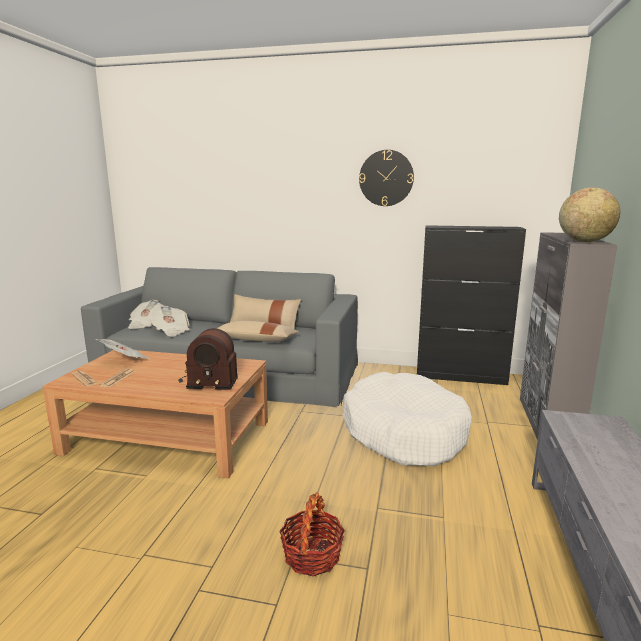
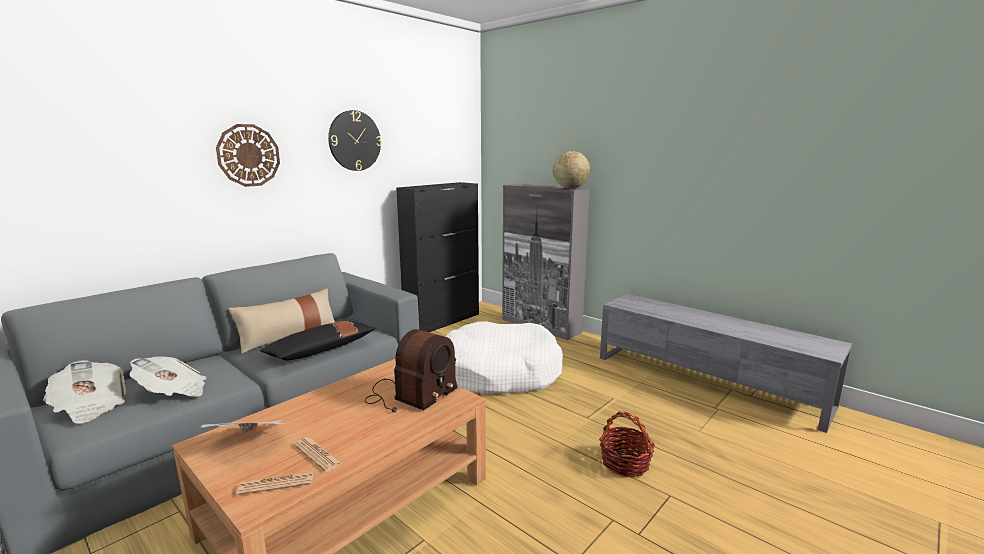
camera: 60 degrees left, 0 degrees up
beige pillow [217,321,300,342] -> black pillow [260,321,376,360]
none -> wall clock [216,124,280,187]

